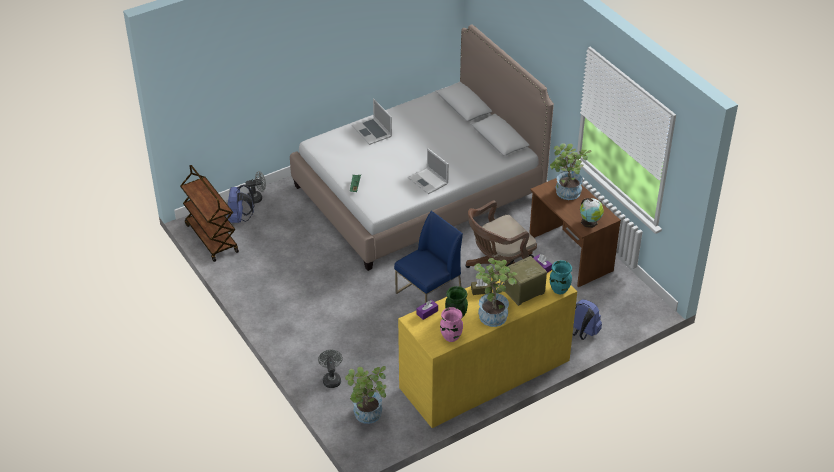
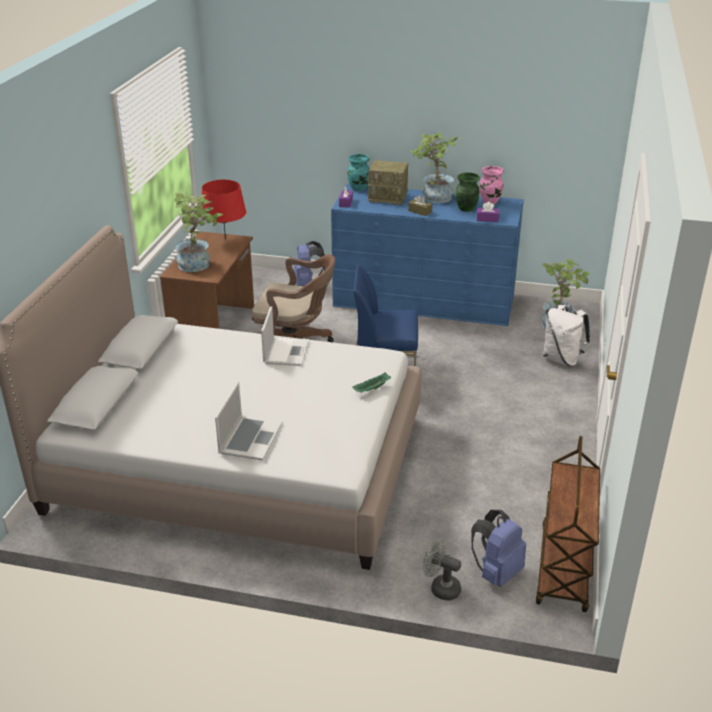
camera: 135 degrees left, 10 degrees down
grey fan [318,350,343,388] -> white backpack [543,305,590,367]
yellow dresser [398,270,577,428] -> blue dresser [331,184,524,326]
globe [580,198,604,228] -> red table lamp [202,180,246,241]

